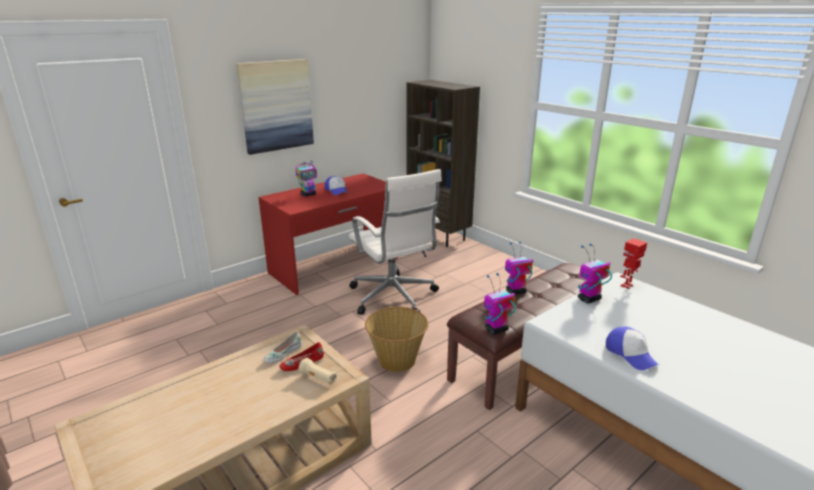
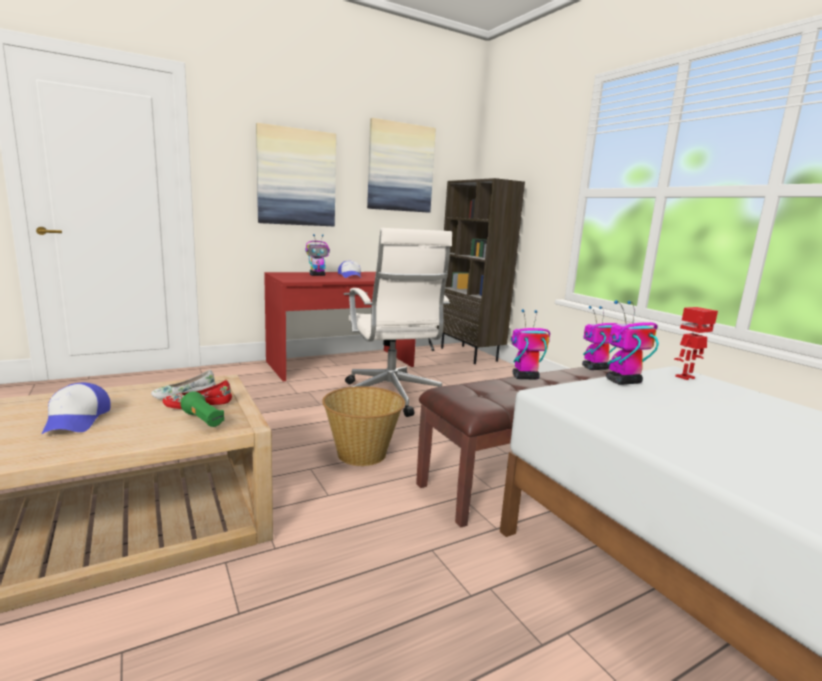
camera: 10 degrees right, 10 degrees down
beige flashlight [298,358,337,385] -> green flashlight [180,391,224,427]
toy robot [484,273,516,335] -> toy robot moved to [582,306,618,370]
cap [606,326,659,370] -> cap moved to [42,383,111,434]
none -> picture [367,118,436,213]

